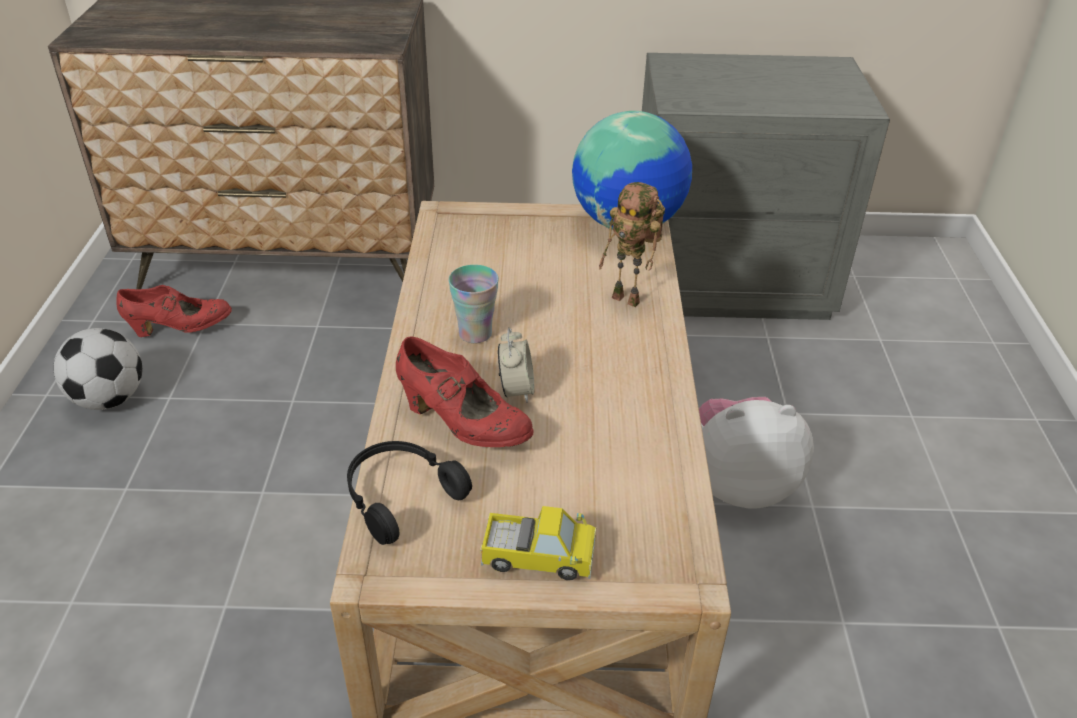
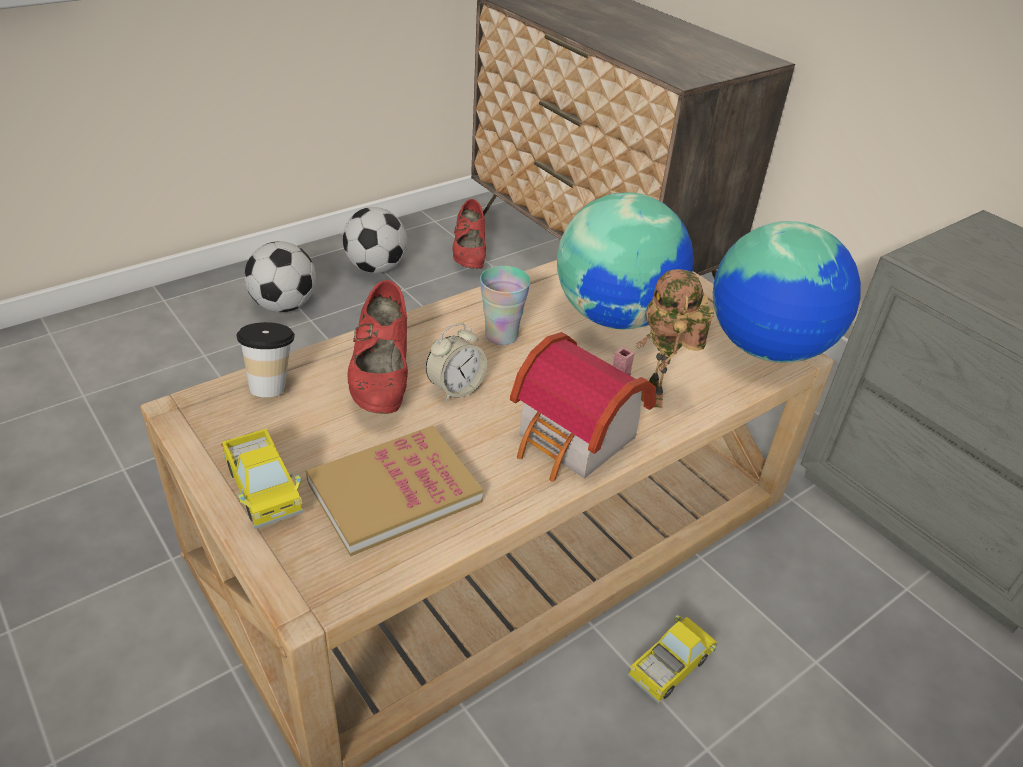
camera: 50 degrees right, 0 degrees up
red shoe [116,285,232,337] -> red shoe turned 45 degrees clockwise [453,199,486,269]
black headphones [347,441,472,545] -> cup [237,322,295,397]
plush toy [699,397,814,509] -> toy truck [628,615,718,704]
none -> football [244,241,316,312]
none -> book [306,426,483,556]
none -> toy house [510,332,656,482]
none -> globe [557,192,694,329]

